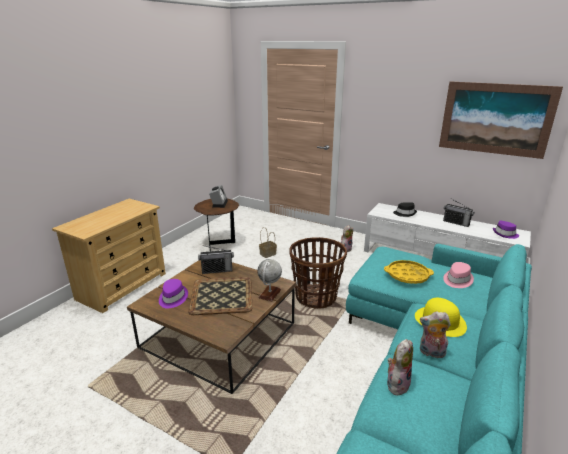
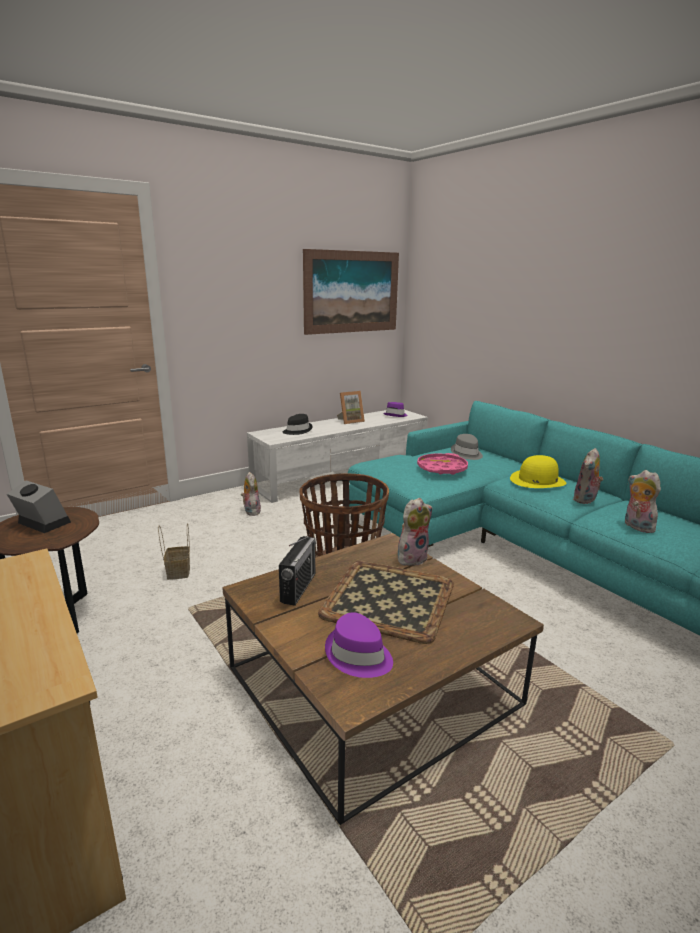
camera: 65 degrees left, 5 degrees down
globe [257,259,282,301] -> plush toy [397,498,433,566]
yellow tray [384,260,434,284] -> pink tray [417,453,468,475]
radio [443,198,474,227] -> picture frame [337,391,365,424]
pink hat [443,262,474,288] -> grey hat [451,434,483,460]

